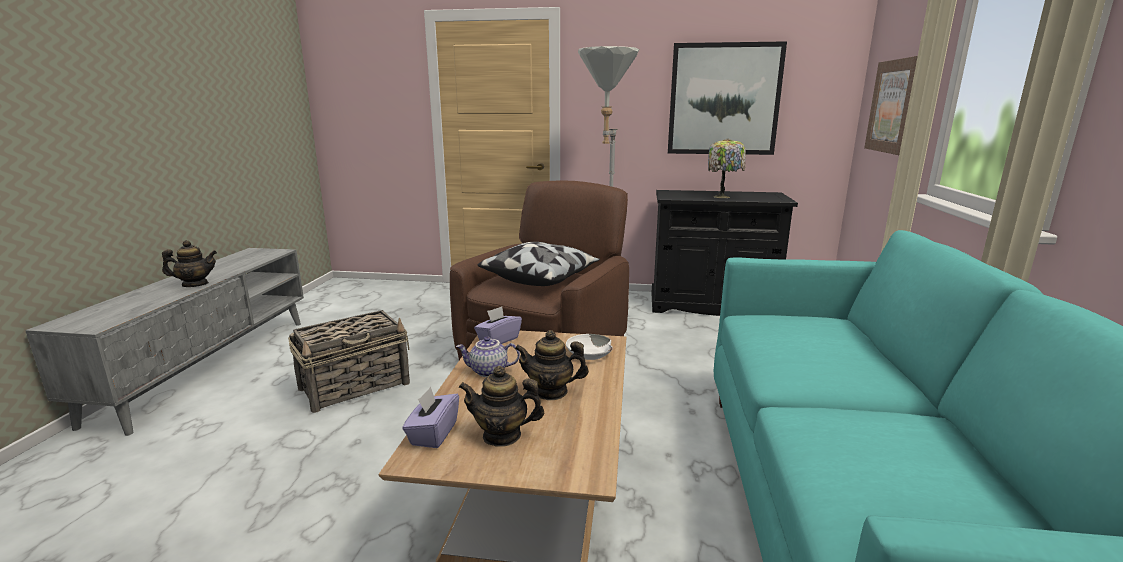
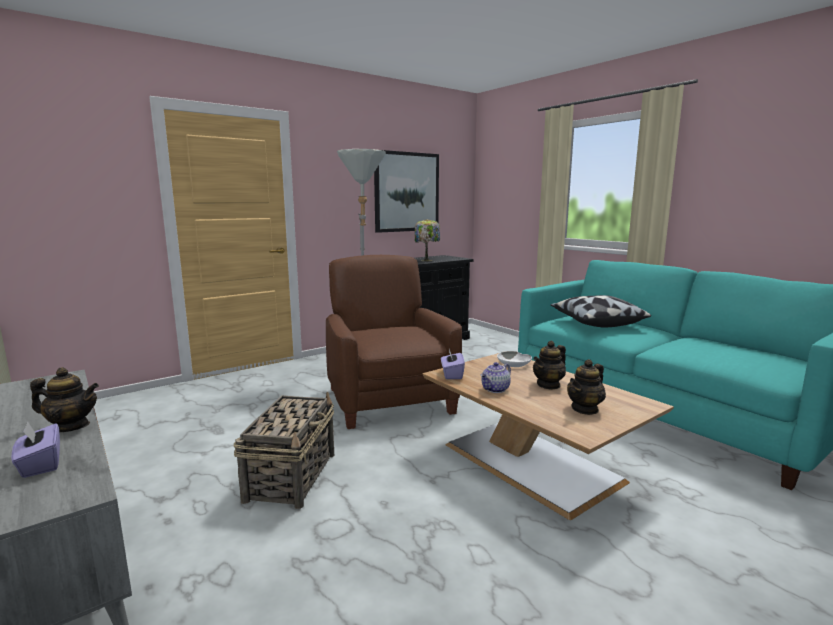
camera: 45 degrees left, 5 degrees down
teapot [162,240,217,287] -> teapot turned 60 degrees clockwise [30,367,99,432]
purple tissue box [402,387,459,448] -> purple tissue box moved to [11,422,60,478]
pillow [478,242,600,286] -> pillow moved to [551,295,651,327]
picture [864,56,918,155] -> none

